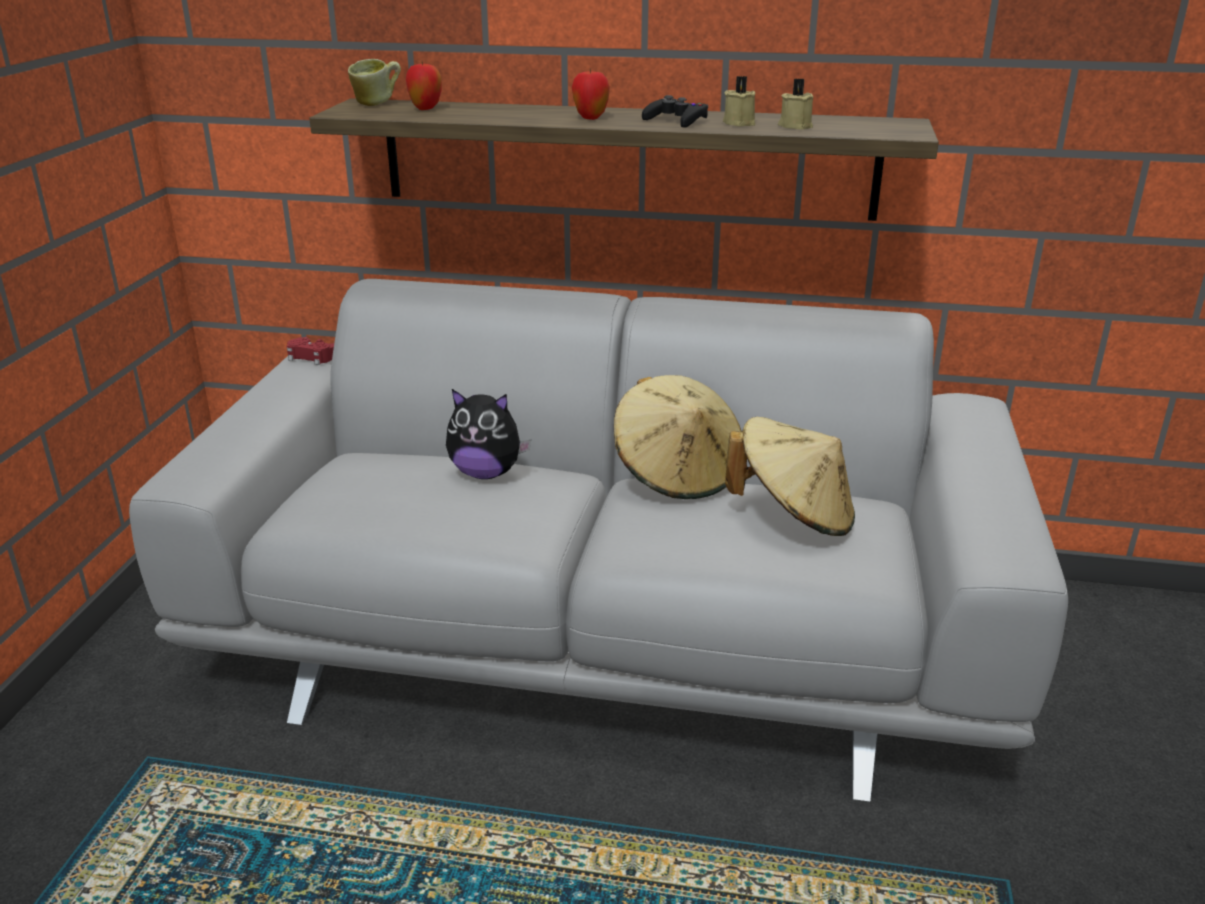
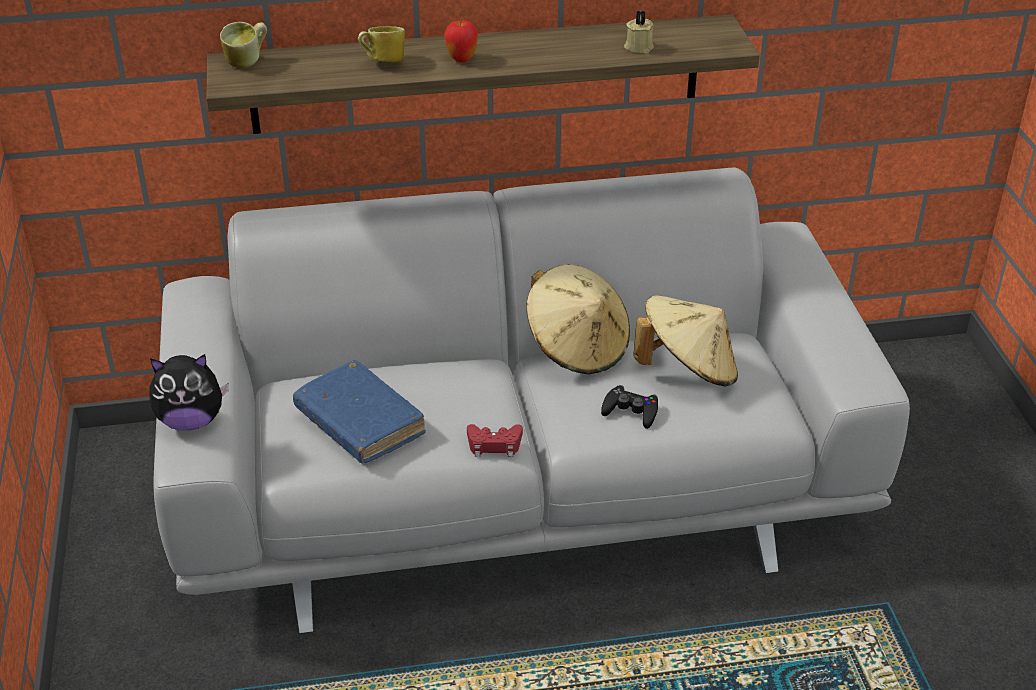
camera: 20 degrees left, 10 degrees up
red game controller [287,337,334,365] -> red game controller moved to [467,424,523,457]
apple [406,62,442,110] -> none
plush toy [446,389,531,479] -> plush toy moved to [150,354,229,431]
black game controller [642,95,708,127] -> black game controller moved to [601,385,658,429]
beige candle [723,76,756,127] -> none
none -> blue book [293,360,426,464]
none -> mug [358,26,405,63]

